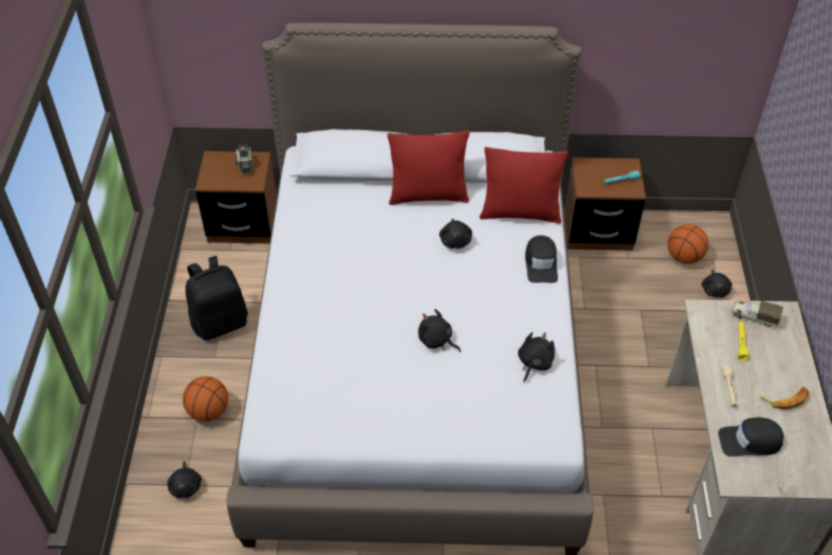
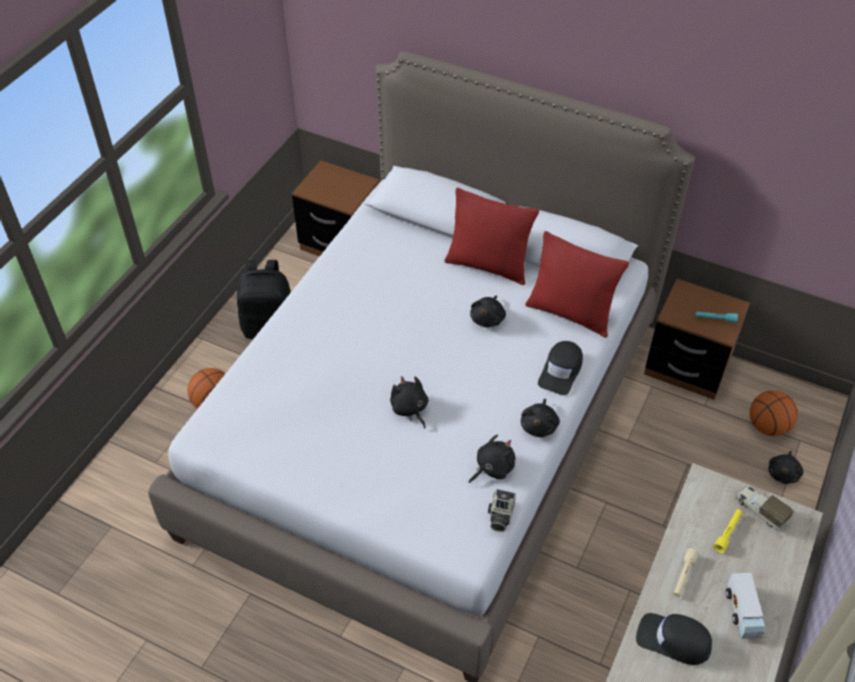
camera: 25 degrees right, 0 degrees up
black plush toy [167,461,202,499] -> black plush toy moved to [521,399,560,437]
camera [235,145,253,175] -> camera moved to [488,489,516,532]
banana [760,387,809,409] -> toy truck [726,573,765,639]

